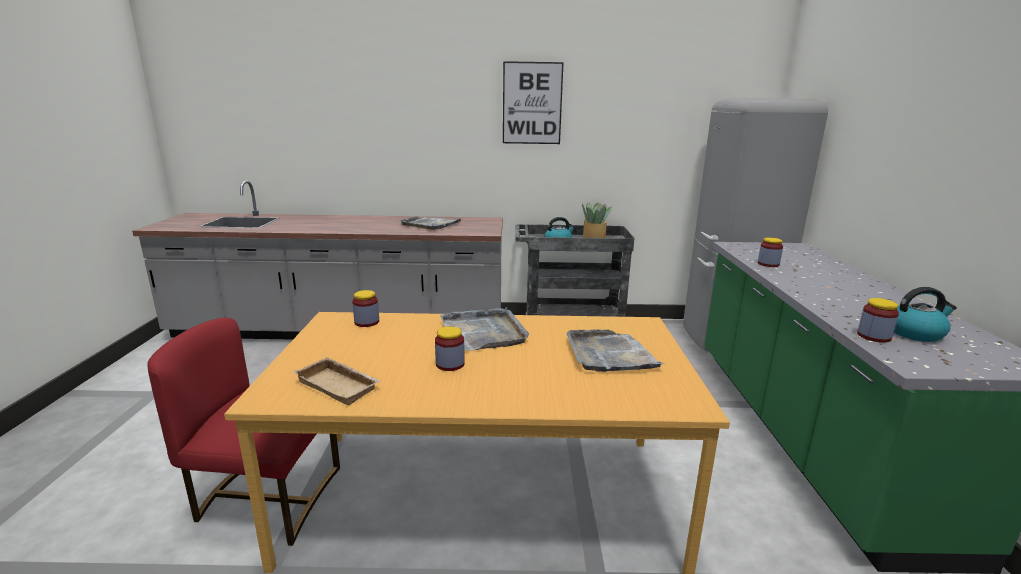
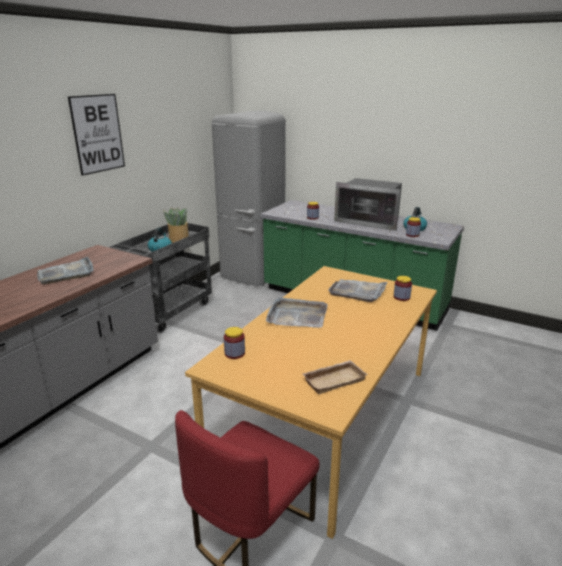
camera: 60 degrees left, 5 degrees up
jar [435,326,465,371] -> jar moved to [394,276,412,301]
none -> microwave [334,178,402,231]

